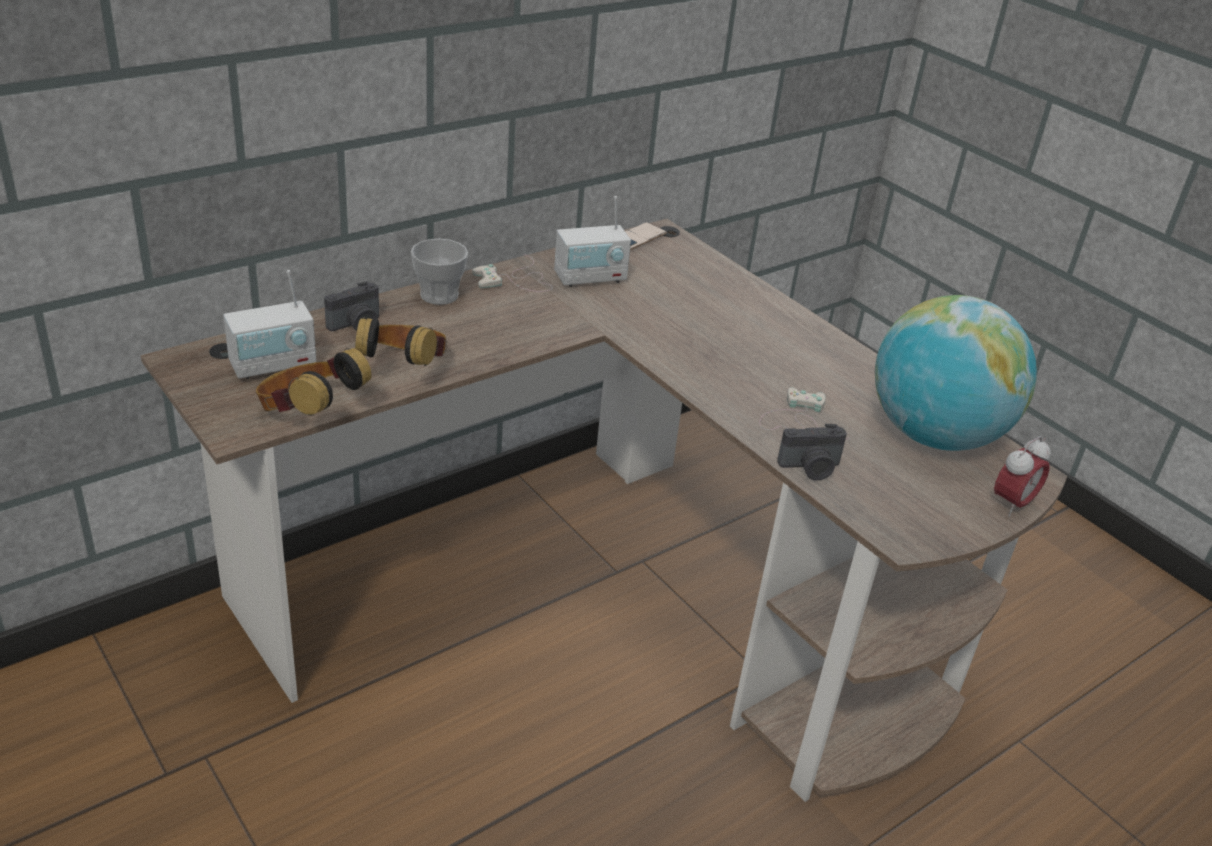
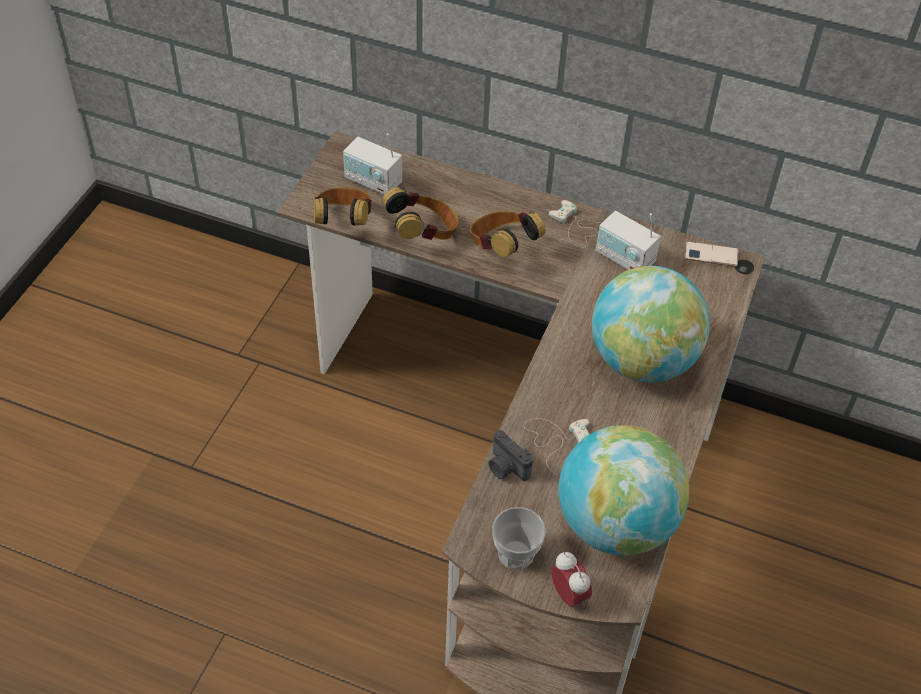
camera: 60 degrees right, 15 degrees up
camera [324,281,379,331] -> none
cup [411,239,468,305] -> cup moved to [492,507,546,570]
alarm clock [994,436,1051,516] -> alarm clock turned 135 degrees counterclockwise [551,552,592,607]
none -> headphones [470,211,545,257]
none -> globe [592,266,710,382]

